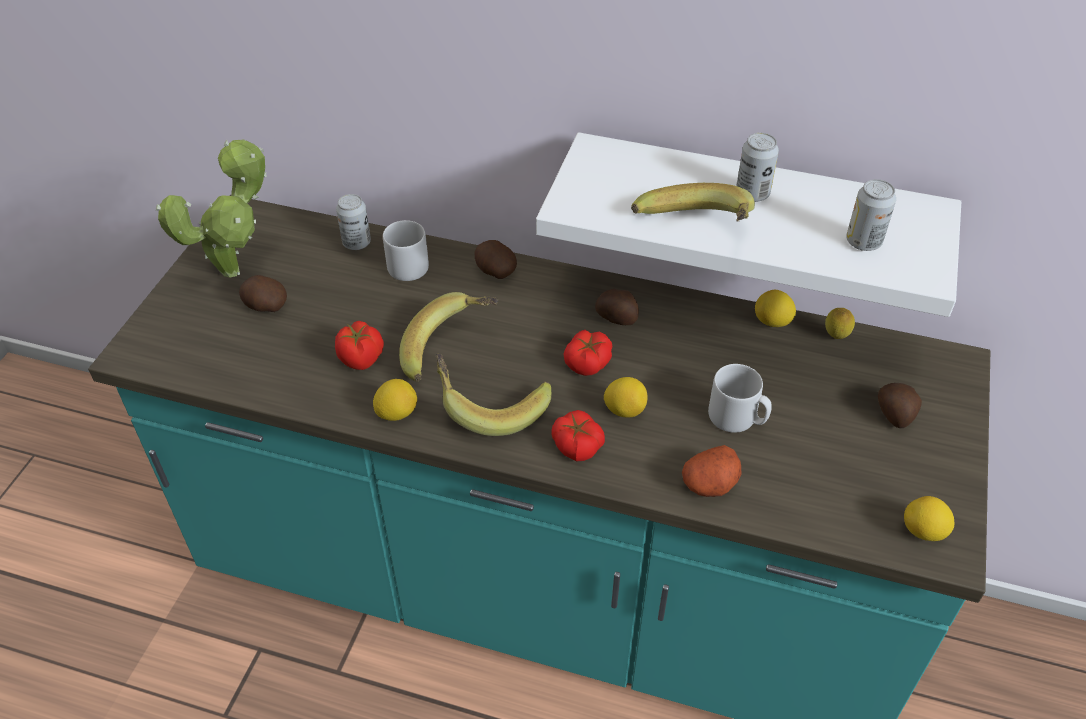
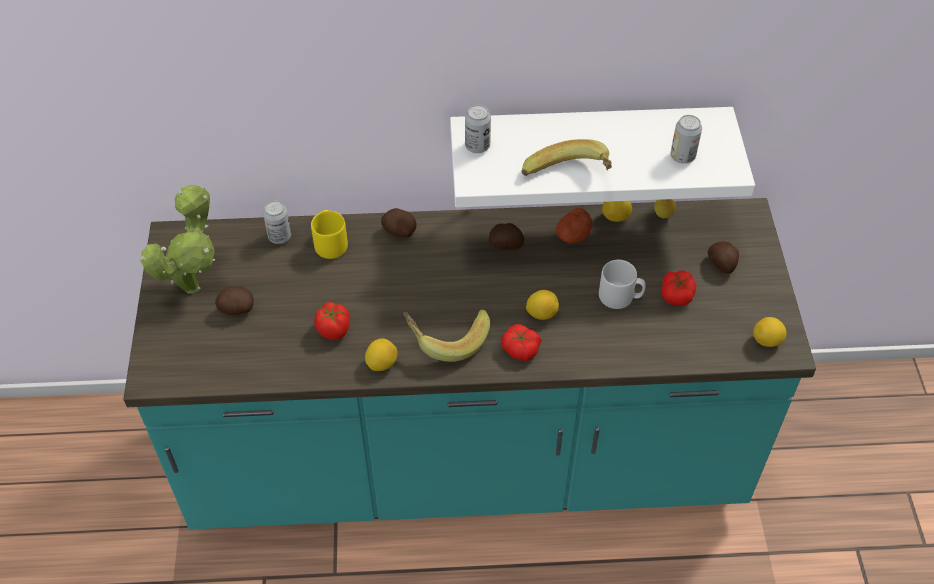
camera: 20 degrees left, 5 degrees up
grey mug [383,220,429,281] -> yellow mug [311,210,348,259]
banana [399,292,499,381] -> none
tomato [563,330,613,376] -> tomato moved to [662,270,696,306]
potato [682,445,742,497] -> potato moved to [556,208,593,243]
can [736,133,779,202] -> can moved to [465,105,491,153]

